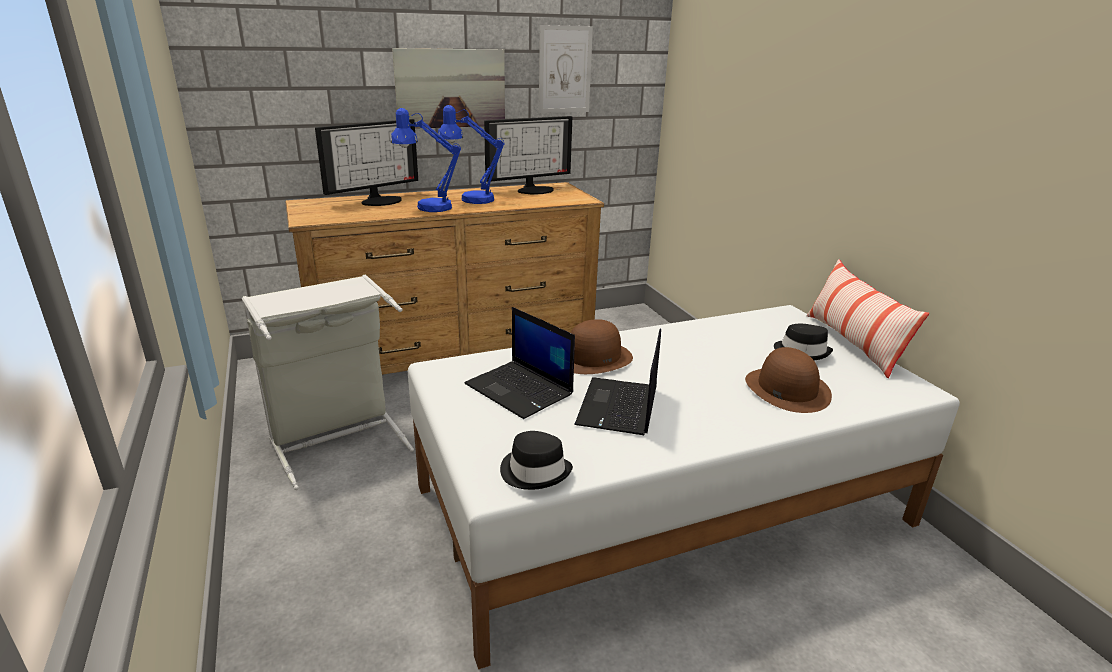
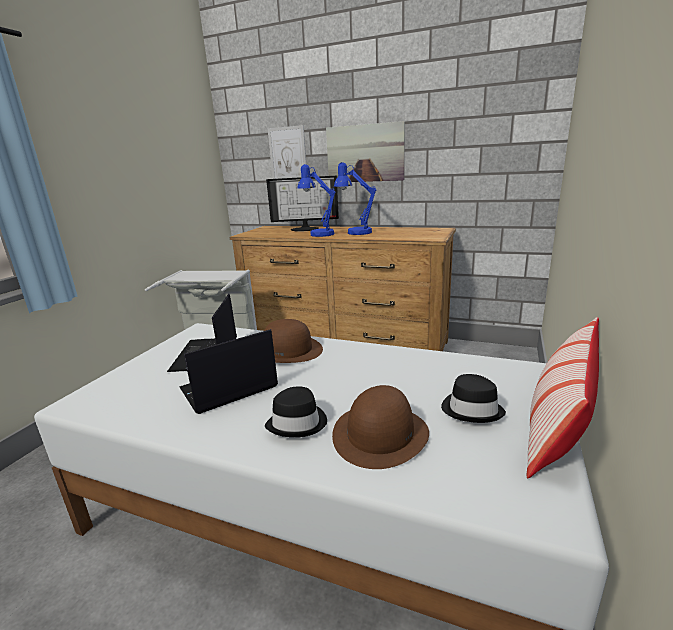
camera: 45 degrees right, 5 degrees down
monitor [484,116,572,194] -> none
black hat [500,431,573,490] -> black hat moved to [265,387,327,437]
picture [539,25,593,113] -> picture moved to [267,125,306,179]

